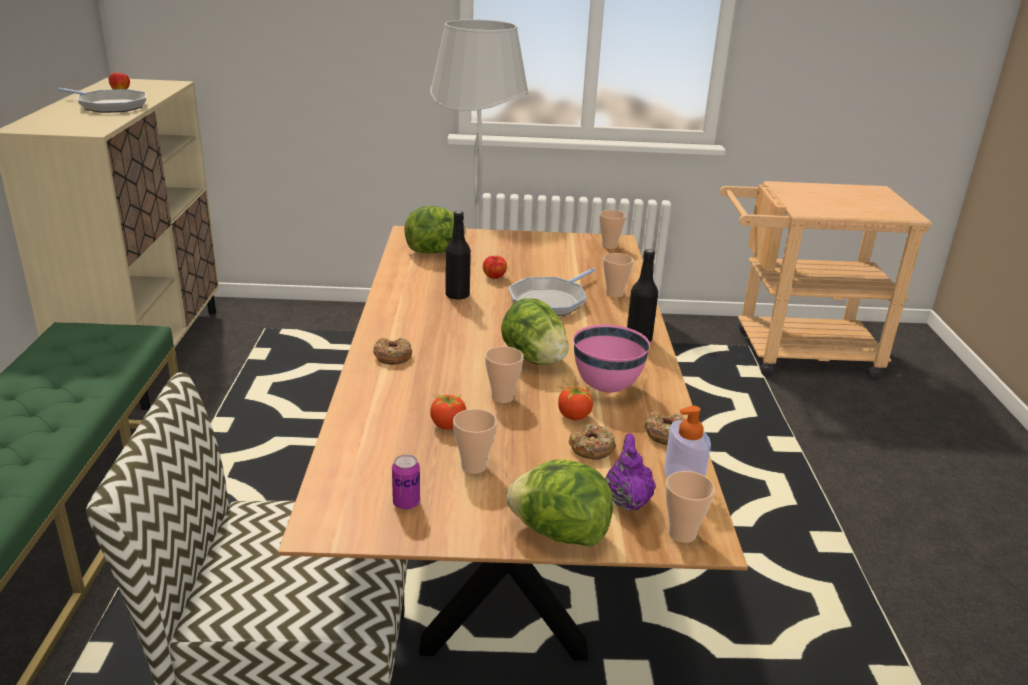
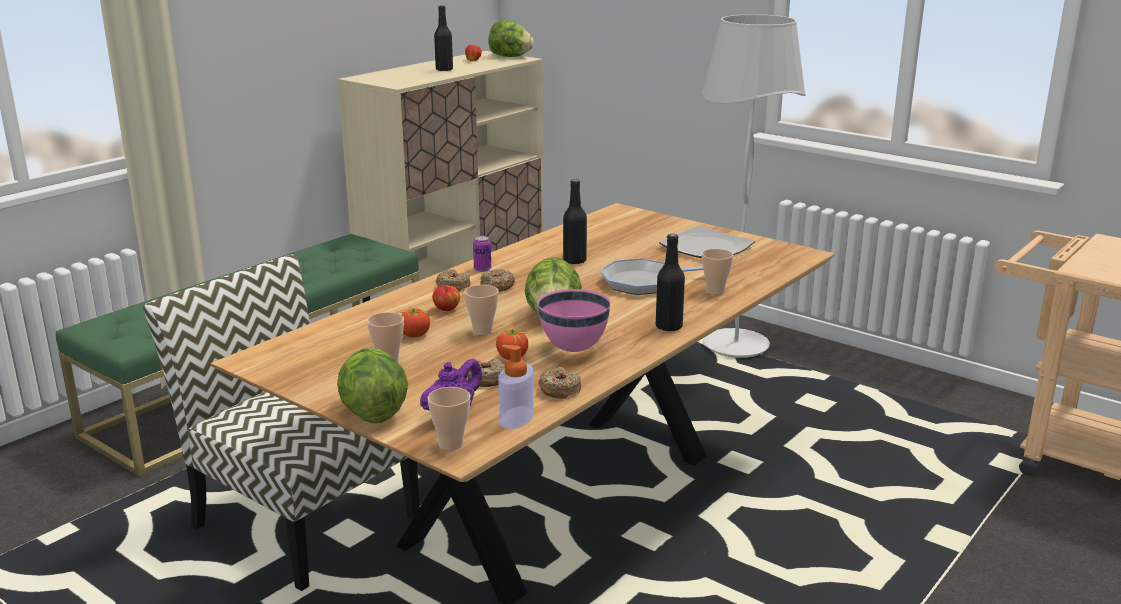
camera: 40 degrees right, 5 degrees down
frying pan [58,88,146,113] -> black bottle [434,5,453,71]
can [392,455,420,510] -> can moved to [473,236,491,272]
lettuce [404,206,466,254] -> lettuce moved to [488,20,534,57]
apple [483,256,507,279] -> apple moved to [432,285,460,311]
cup [599,210,626,249] -> none
none -> donut [480,269,515,291]
none -> plate [659,226,755,258]

